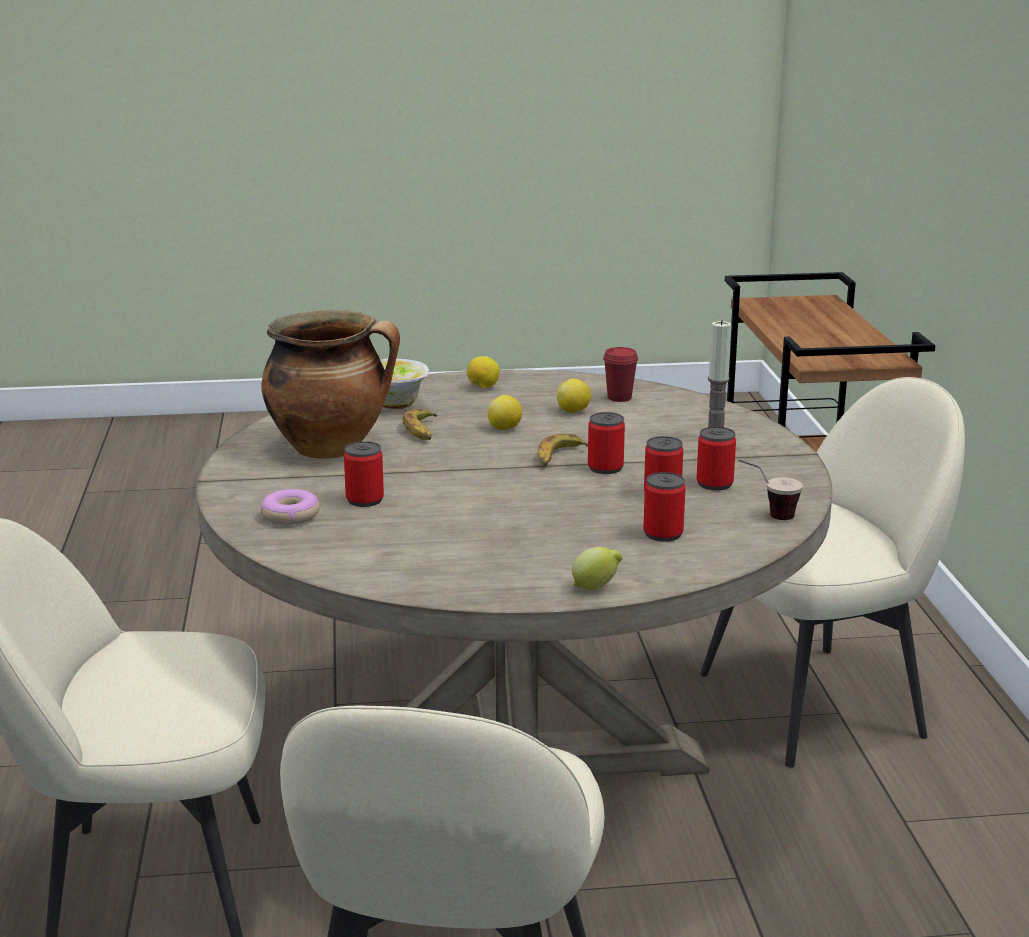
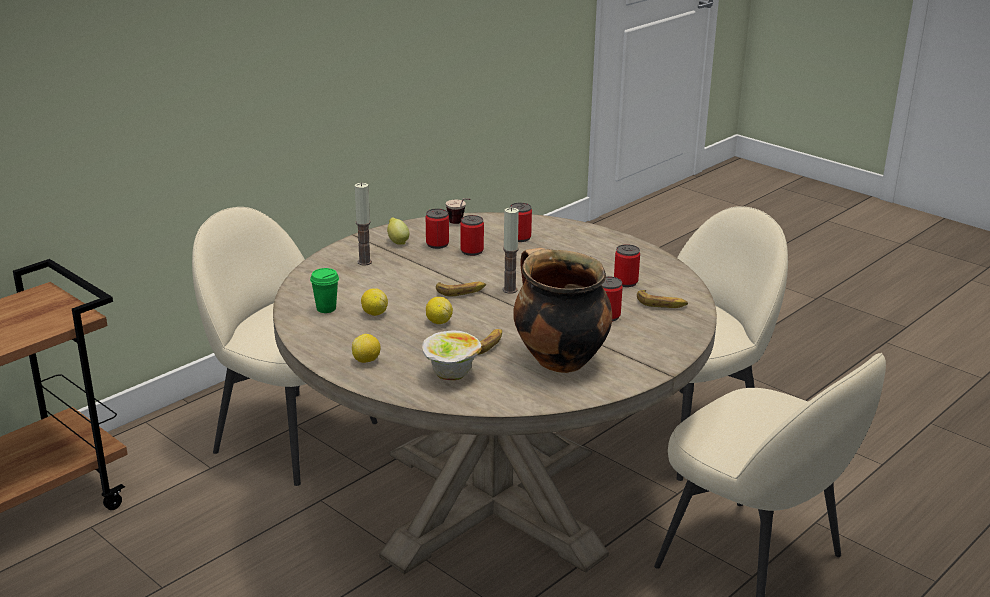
camera: 130 degrees left, 5 degrees up
donut [261,489,320,525] -> none
lemon [572,547,623,590] -> lemon moved to [387,217,409,245]
can [588,412,625,474] -> can moved to [614,244,640,287]
red cup [603,347,638,402] -> green cup [310,268,339,313]
none -> candle [502,207,519,294]
none -> banana [637,290,688,308]

